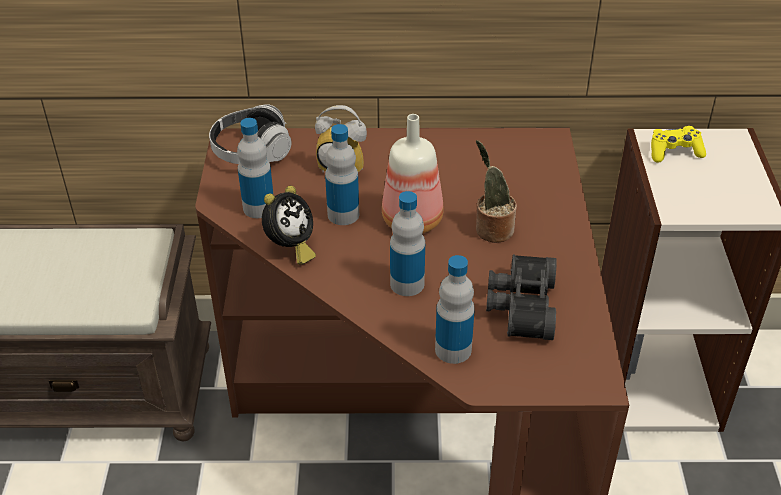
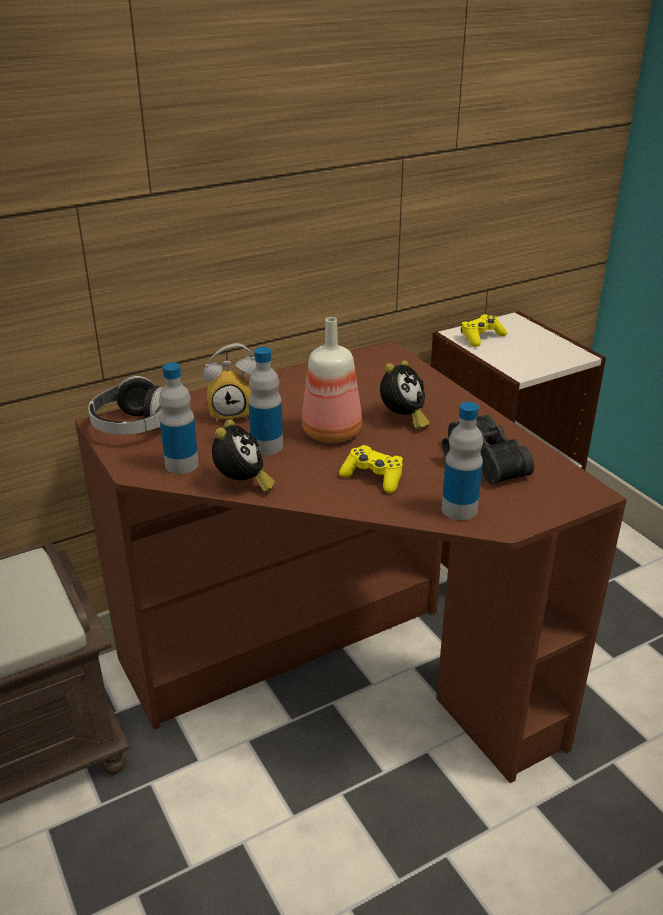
camera: 30 degrees left, 10 degrees down
bottle [390,191,425,296] -> yellow game controller [339,445,403,493]
potted plant [476,140,517,243] -> alarm clock [380,360,430,430]

